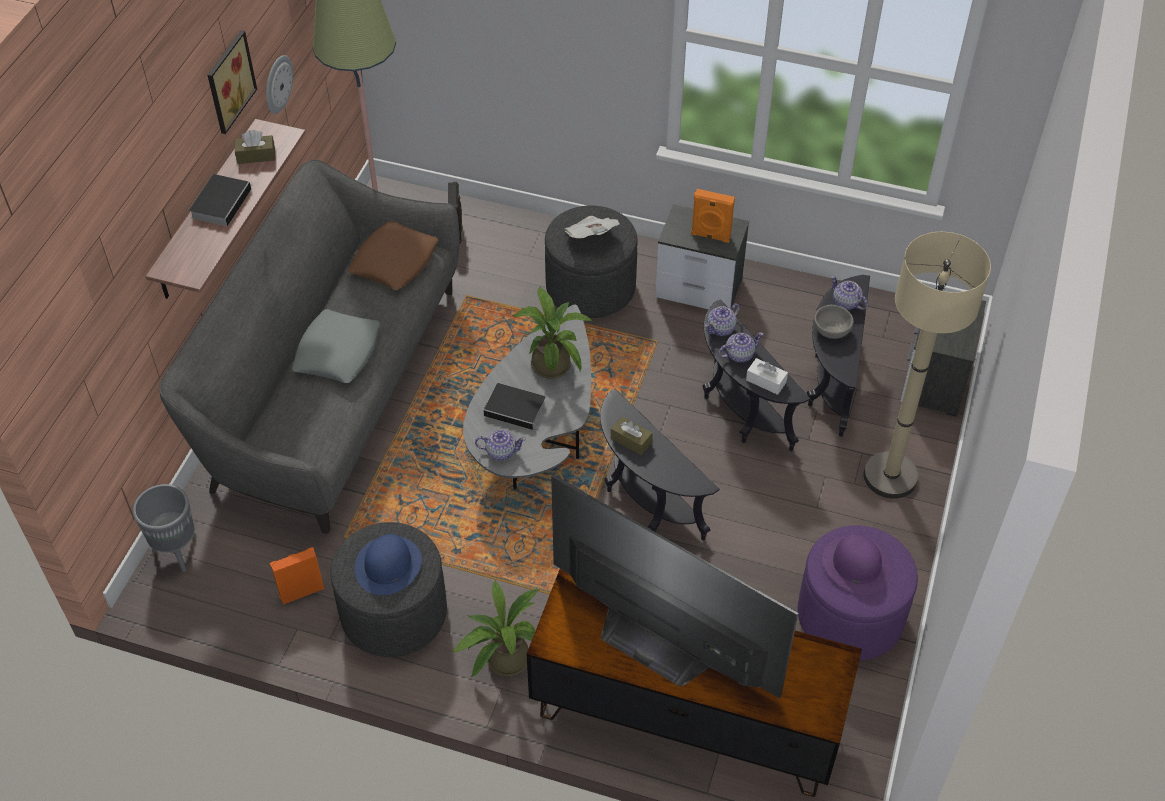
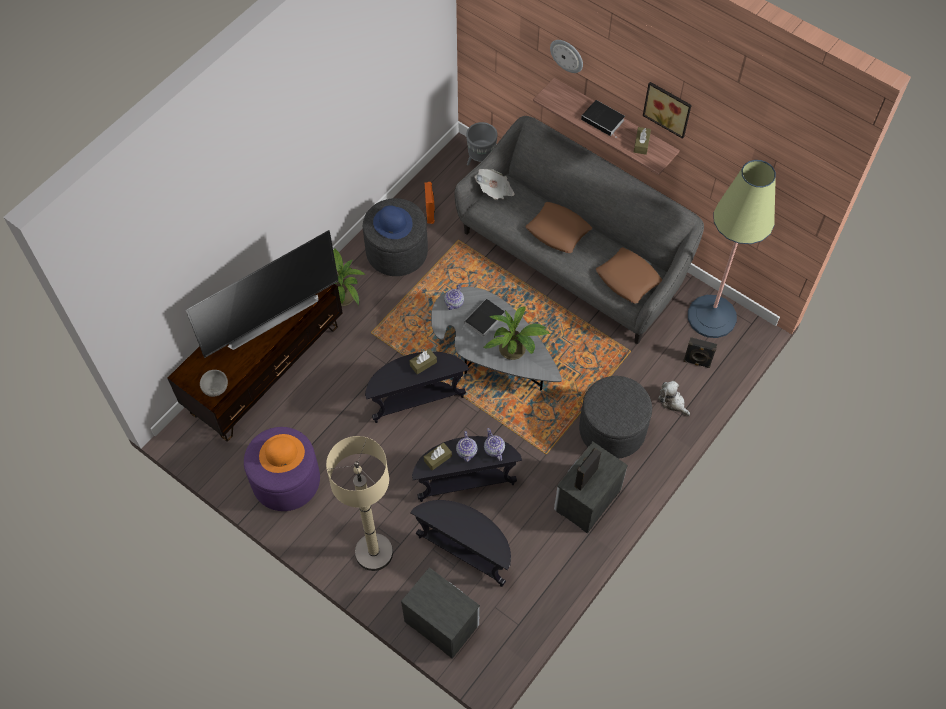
camera: 110 degrees right, 10 degrees up
wall clock [266,55,293,114] -> wall clock moved to [550,40,583,73]
grey pillow [292,309,380,383] -> brown pillow [526,202,592,253]
newspaper [565,216,619,238] -> newspaper moved to [475,169,515,200]
orange speaker [691,189,735,243] -> black speaker [574,448,601,491]
white tissue box [746,358,788,395] -> brown tissue box [424,442,452,470]
grey bowl [814,305,854,339] -> grey bowl moved to [200,370,228,397]
purple hat [822,534,891,594] -> orange hat [259,434,305,473]
teapot [830,276,868,310] -> none
none -> plush toy [658,381,690,416]

